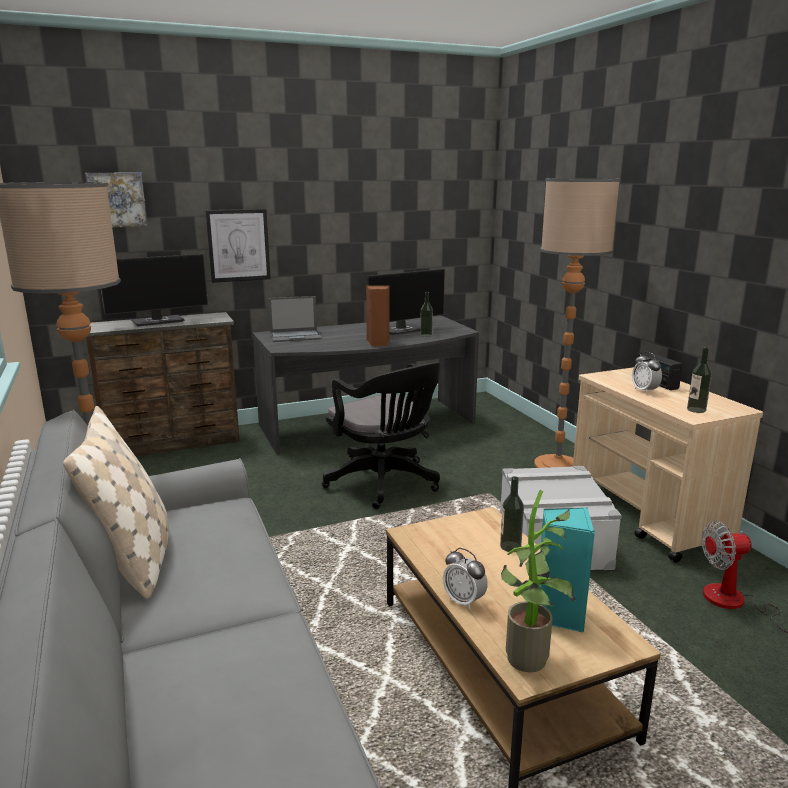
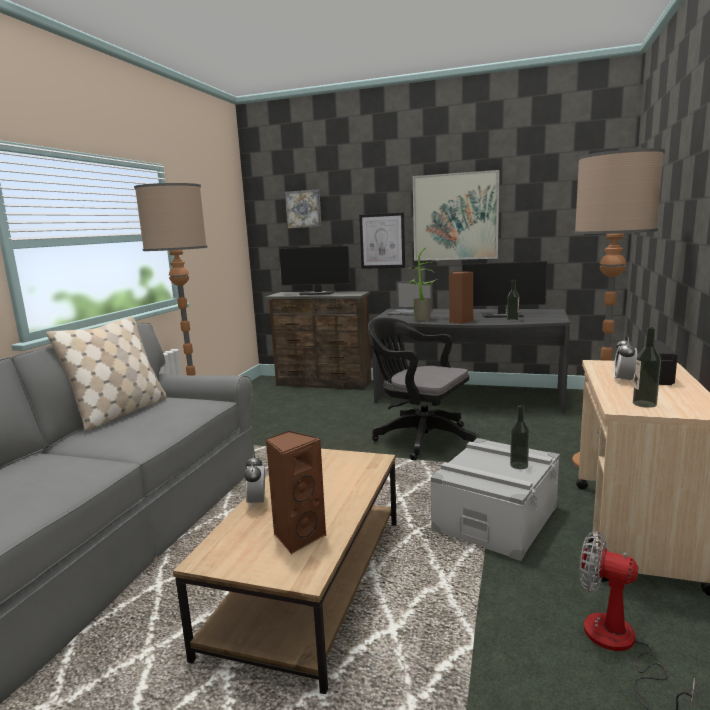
camera: 40 degrees right, 5 degrees down
black office chair [322,362,441,509] -> black office chair turned 120 degrees clockwise [368,318,476,460]
bottle [500,476,524,552] -> bottle moved to [510,405,529,469]
potted plant [501,490,576,672] -> potted plant moved to [409,247,441,321]
turquoise speaker [538,507,595,633] -> brown speaker [265,430,327,554]
none -> picture [413,170,500,261]

